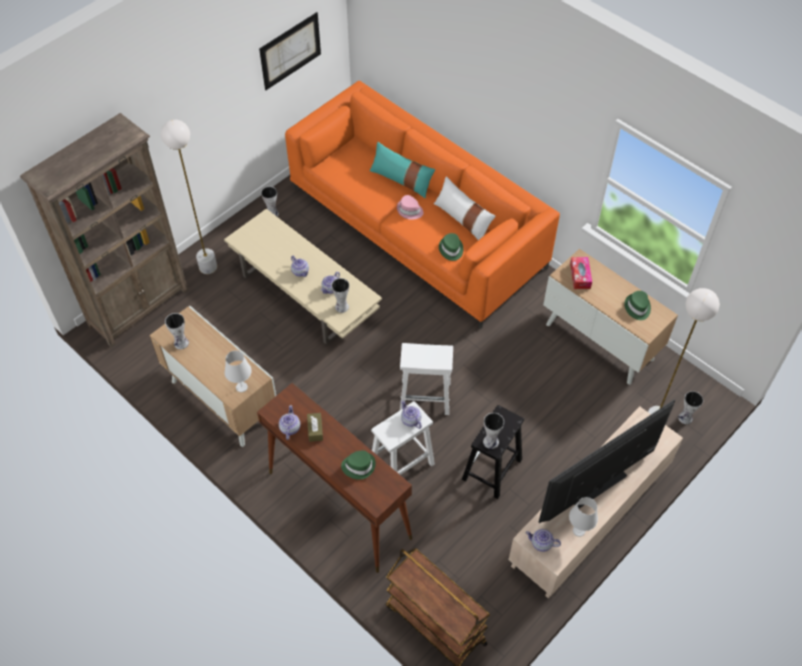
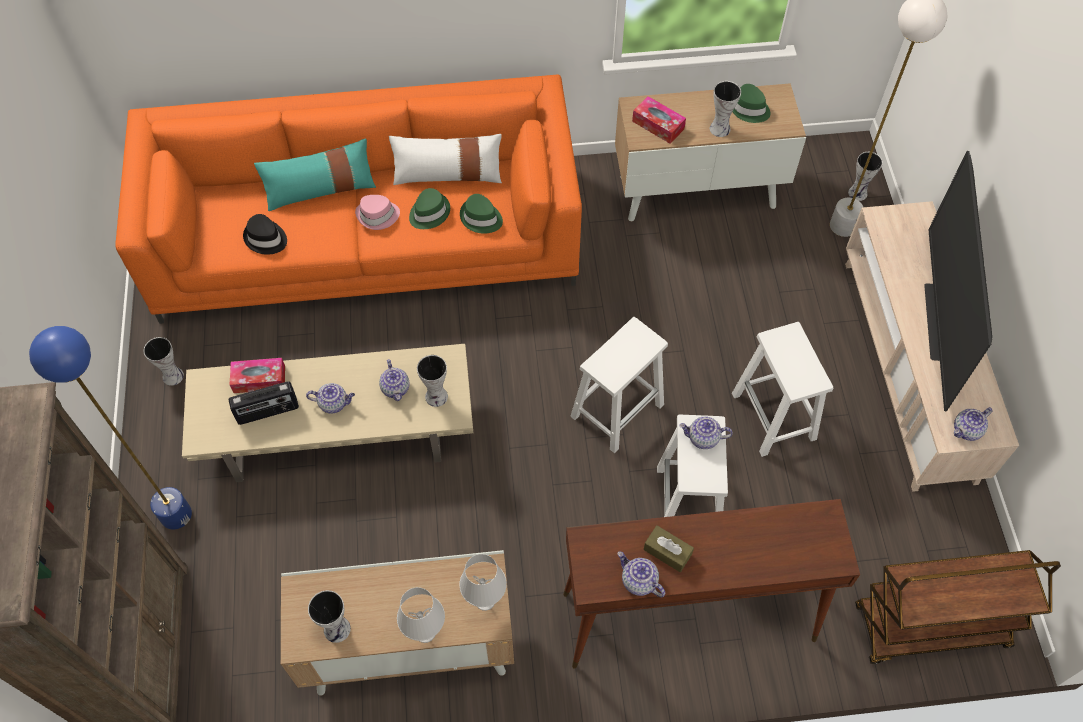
camera: 50 degrees left, 5 degrees up
white floor lamp [161,120,217,274] -> blue floor lamp [29,326,192,529]
picture [259,12,321,90] -> none
green hat [341,450,376,480] -> green hat moved to [409,188,450,229]
black stool [462,405,524,499] -> white stool [732,322,833,457]
vase [483,413,504,449] -> vase moved to [710,81,741,137]
white table lamp [569,497,598,537] -> white table lamp moved to [397,587,445,643]
none -> radio [229,382,299,425]
none -> tissue box [230,358,285,393]
none -> black hat [243,214,287,255]

